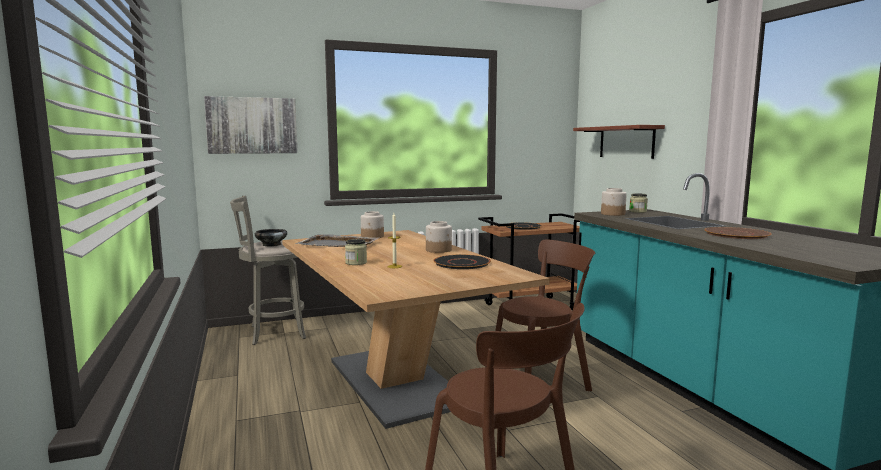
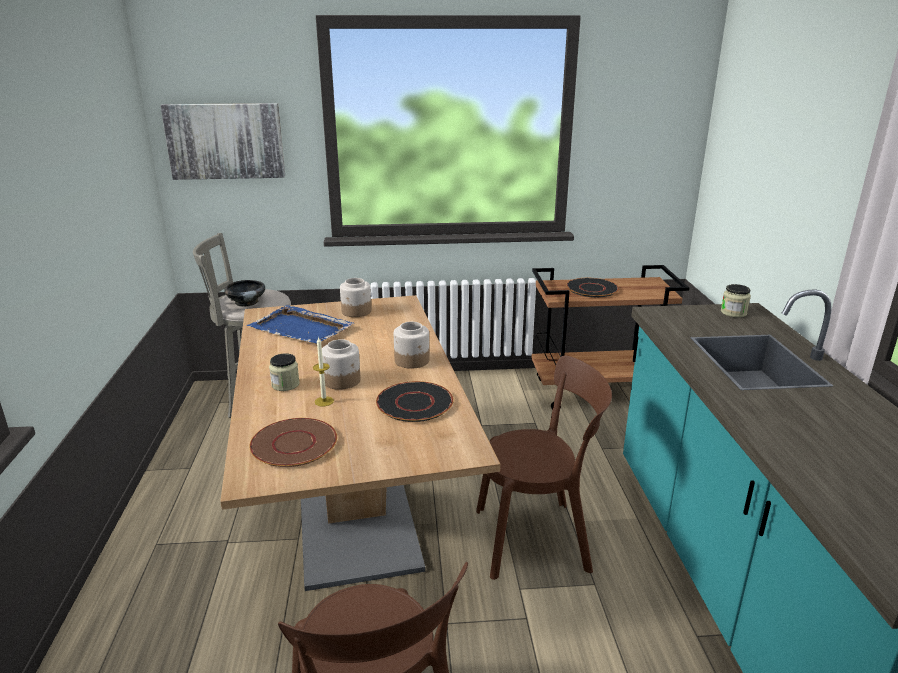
camera: 15 degrees right, 15 degrees up
grey tray [295,234,378,247] -> blue tray [247,305,354,344]
shelf [573,125,665,159] -> none
jar [601,188,627,216] -> jar moved to [322,339,360,390]
brown plate [704,227,772,239] -> brown plate moved to [249,418,337,467]

